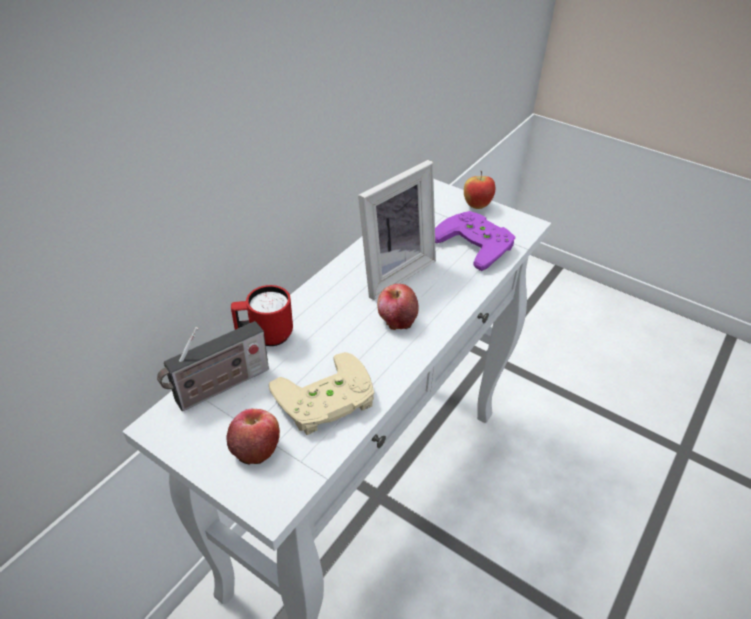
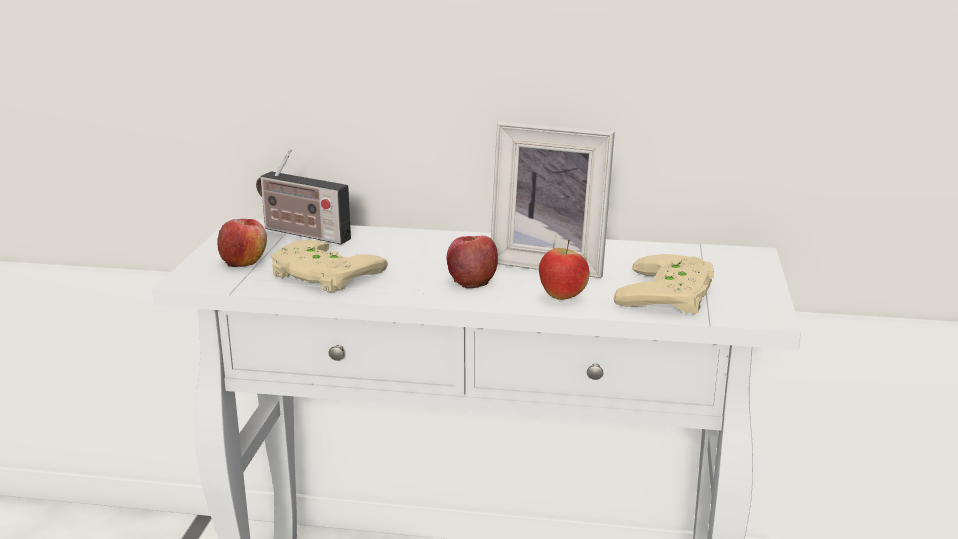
camera: 65 degrees right, 20 degrees down
red mug [231,285,293,346] -> none
purple game controller [435,211,515,271] -> beige game controller [614,254,714,314]
apple [464,171,495,209] -> apple moved to [539,240,589,300]

